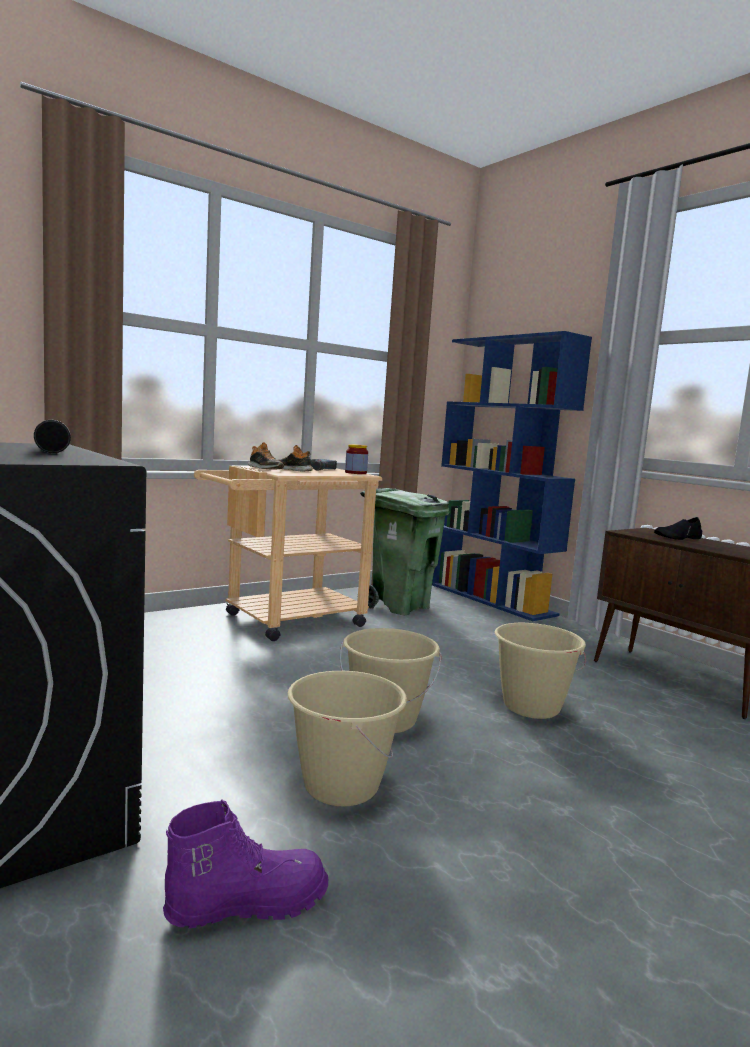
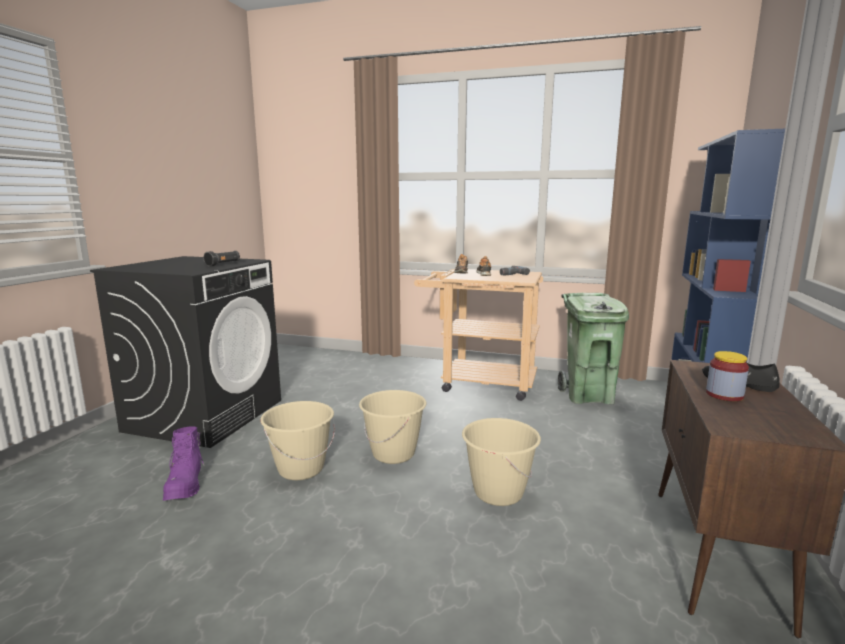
camera: 55 degrees right, 5 degrees up
purple boot [163,799,328,928] -> purple boot turned 45 degrees clockwise [163,426,205,501]
jar [345,444,368,474] -> jar moved to [706,351,749,401]

